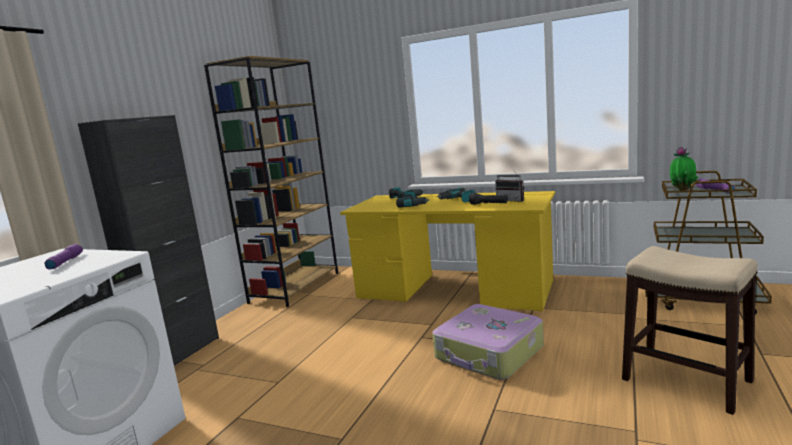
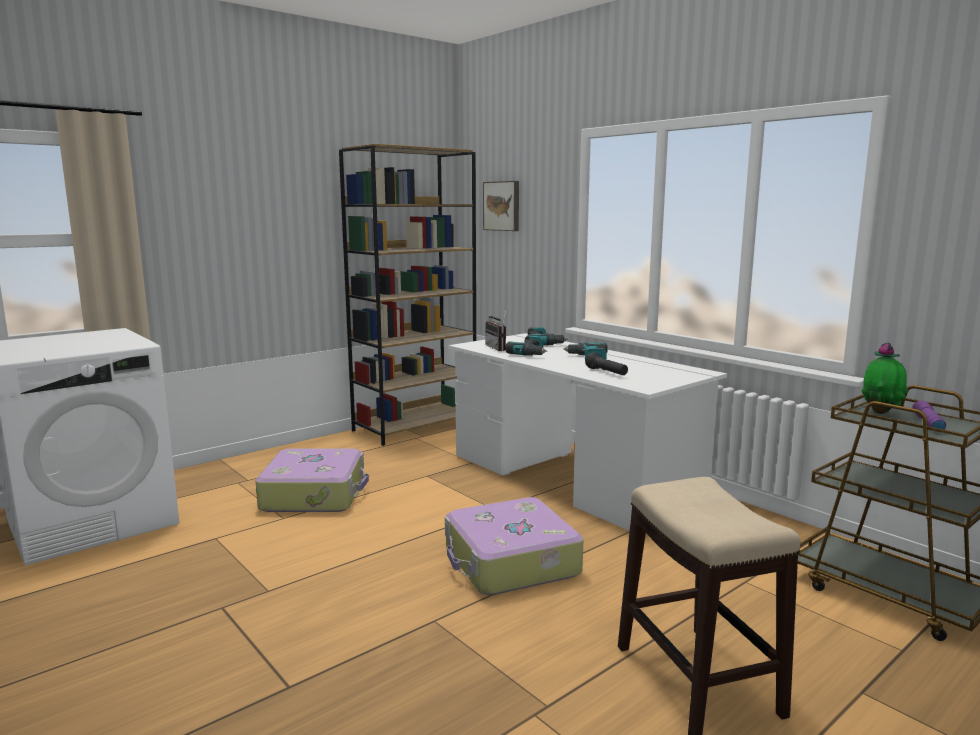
camera: 25 degrees right, 0 degrees up
purple flashlight [44,244,83,269] -> none
black cabinet [78,115,219,366] -> none
yellow desk [340,191,555,311] -> white desk [449,333,727,531]
radio [495,168,524,202] -> radio moved to [485,310,506,351]
none -> suitcase [256,449,369,512]
none -> picture [483,181,519,231]

